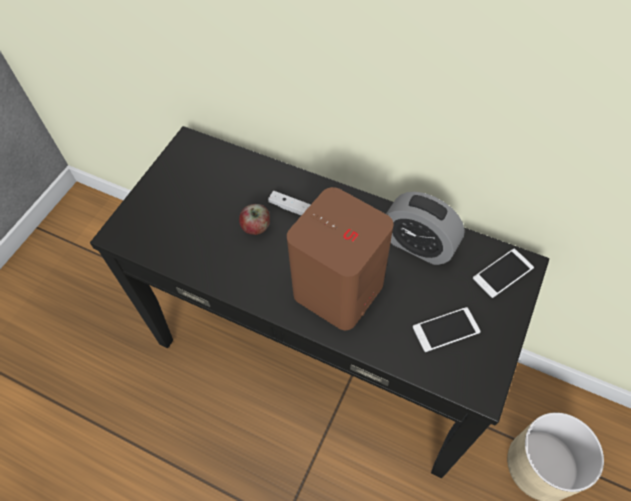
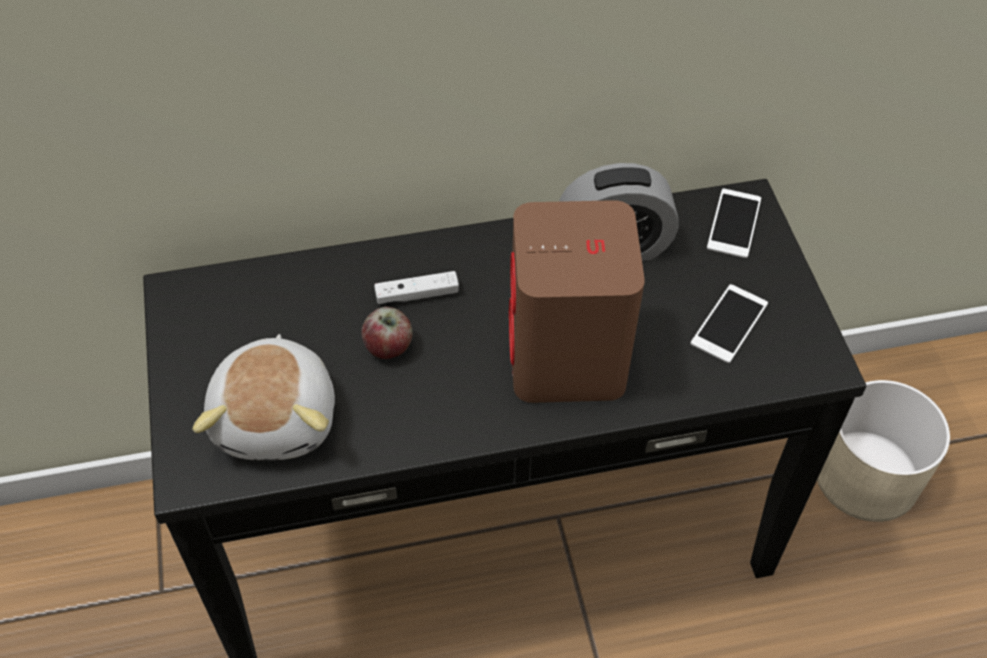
camera: 40 degrees left, 5 degrees down
none -> plush toy [193,334,335,460]

